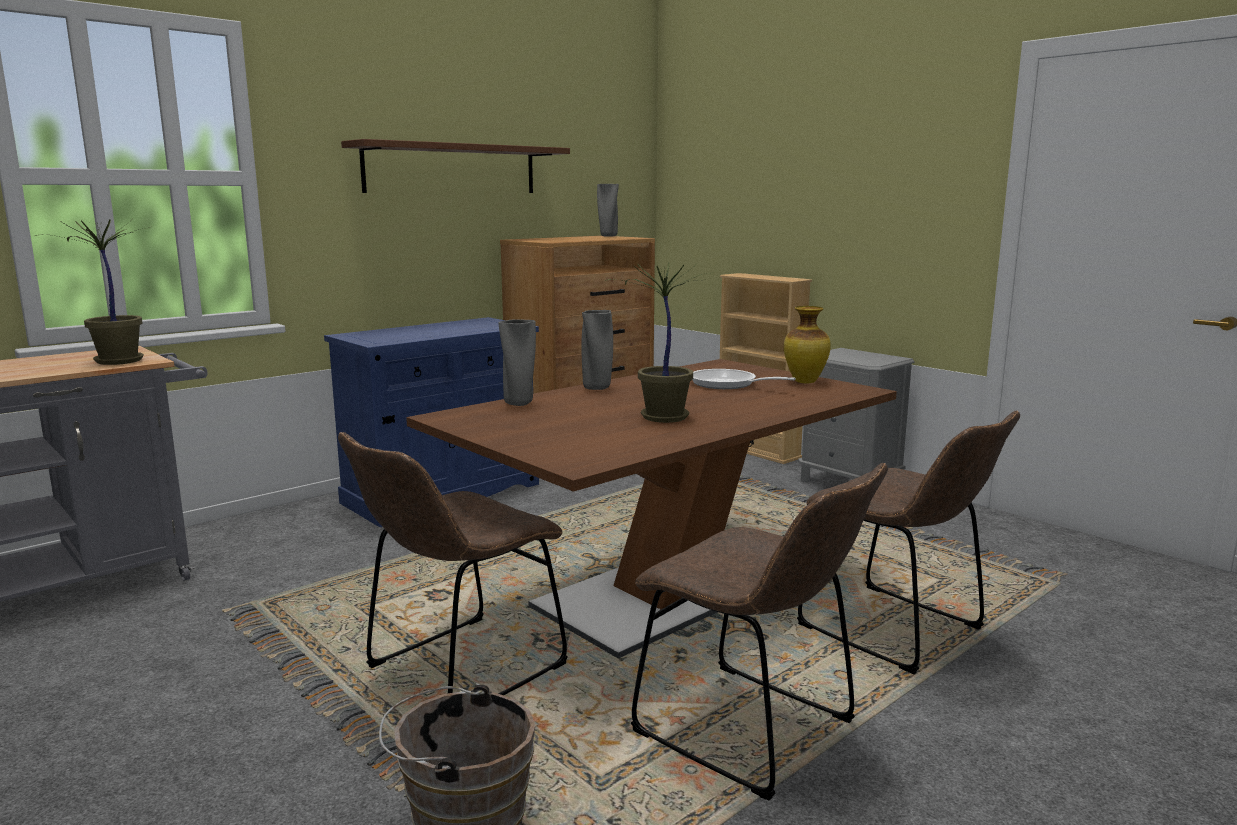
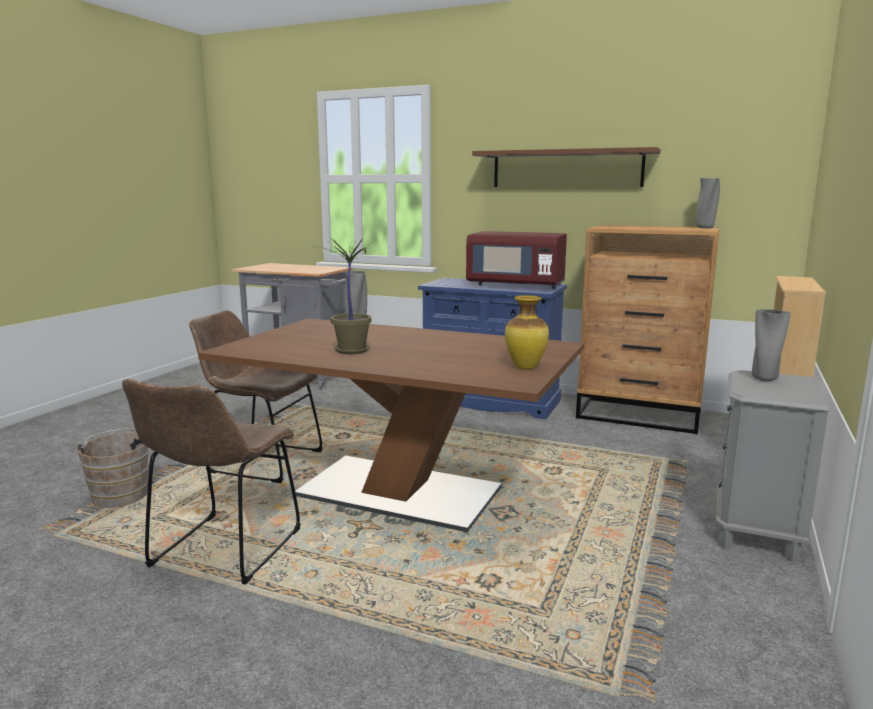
camera: 65 degrees right, 0 degrees up
potted plant [34,220,152,365] -> none
grey vase [581,310,613,390] -> grey vase moved to [752,309,791,381]
frying pan [693,369,796,389] -> none
brown chair [797,411,1020,674] -> none
none -> red microwave [466,231,567,289]

